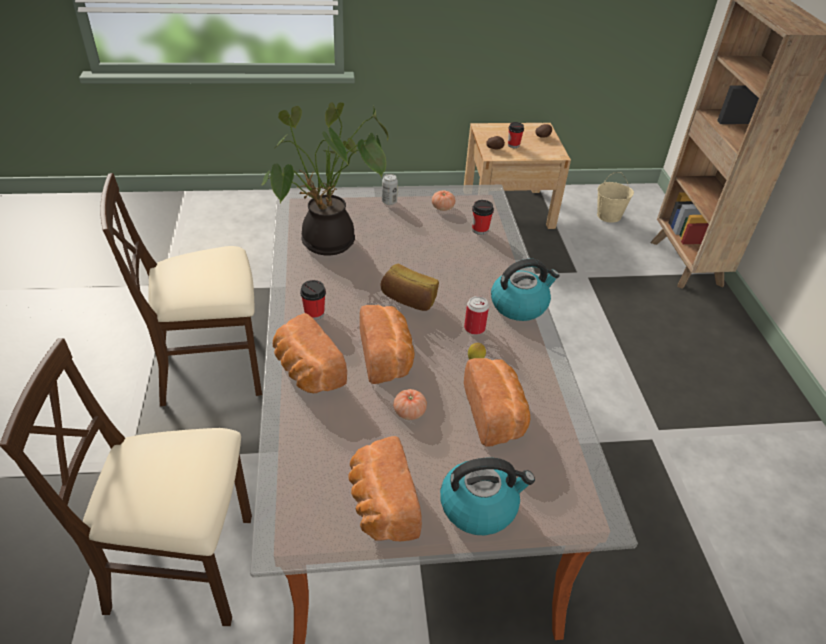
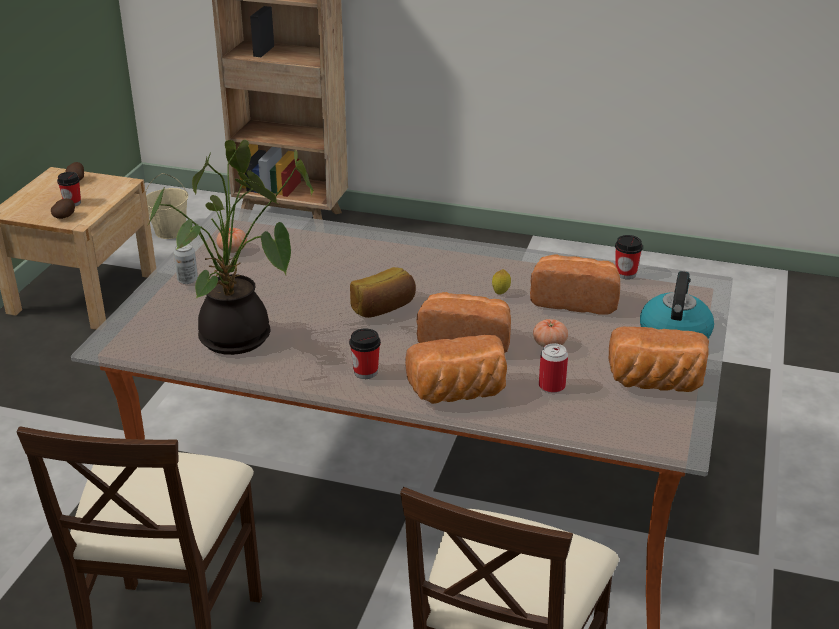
camera: 65 degrees left, 10 degrees down
can [464,296,489,335] -> can moved to [539,343,568,393]
cup [472,200,494,235] -> cup moved to [615,235,643,279]
kettle [491,259,560,321] -> none

